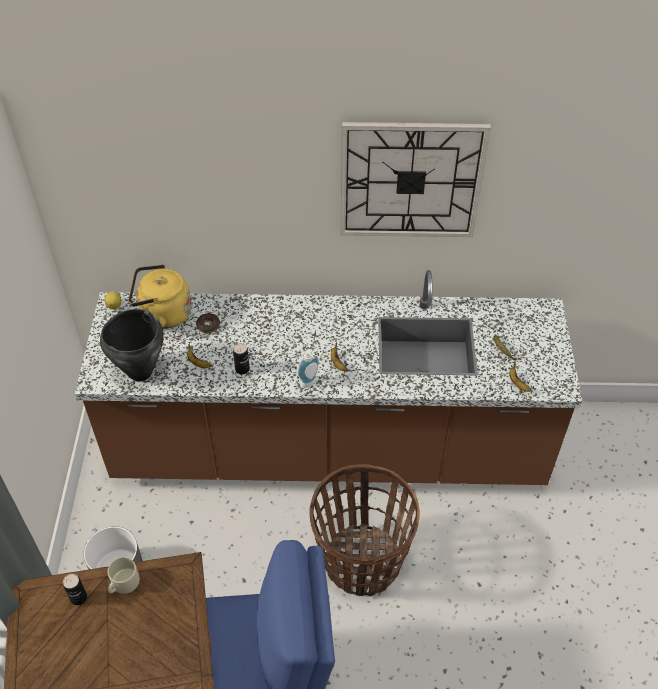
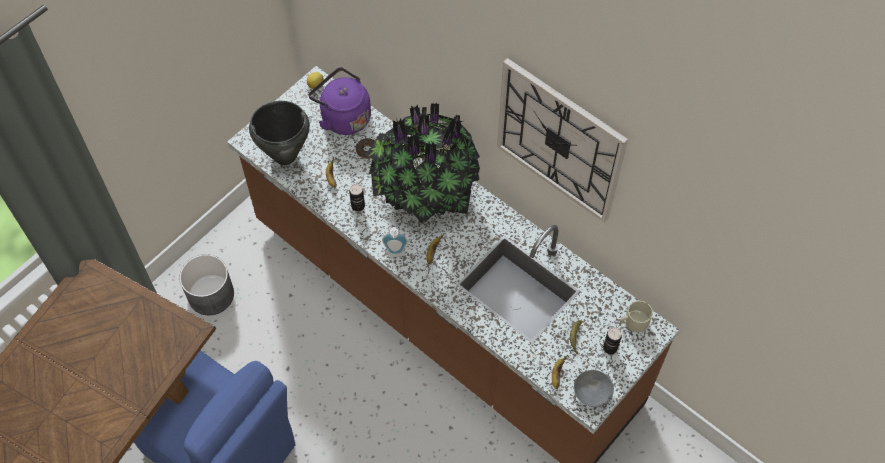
camera: 40 degrees right, 10 degrees up
can [63,574,87,605] -> can moved to [603,327,622,354]
beige mug [107,557,140,594] -> beige mug moved to [620,301,653,332]
yellow kettle [128,264,192,329] -> purple kettle [308,67,371,135]
basket [309,464,420,596] -> none
none -> potted plant [365,102,480,223]
none -> grey bowl [574,370,614,407]

